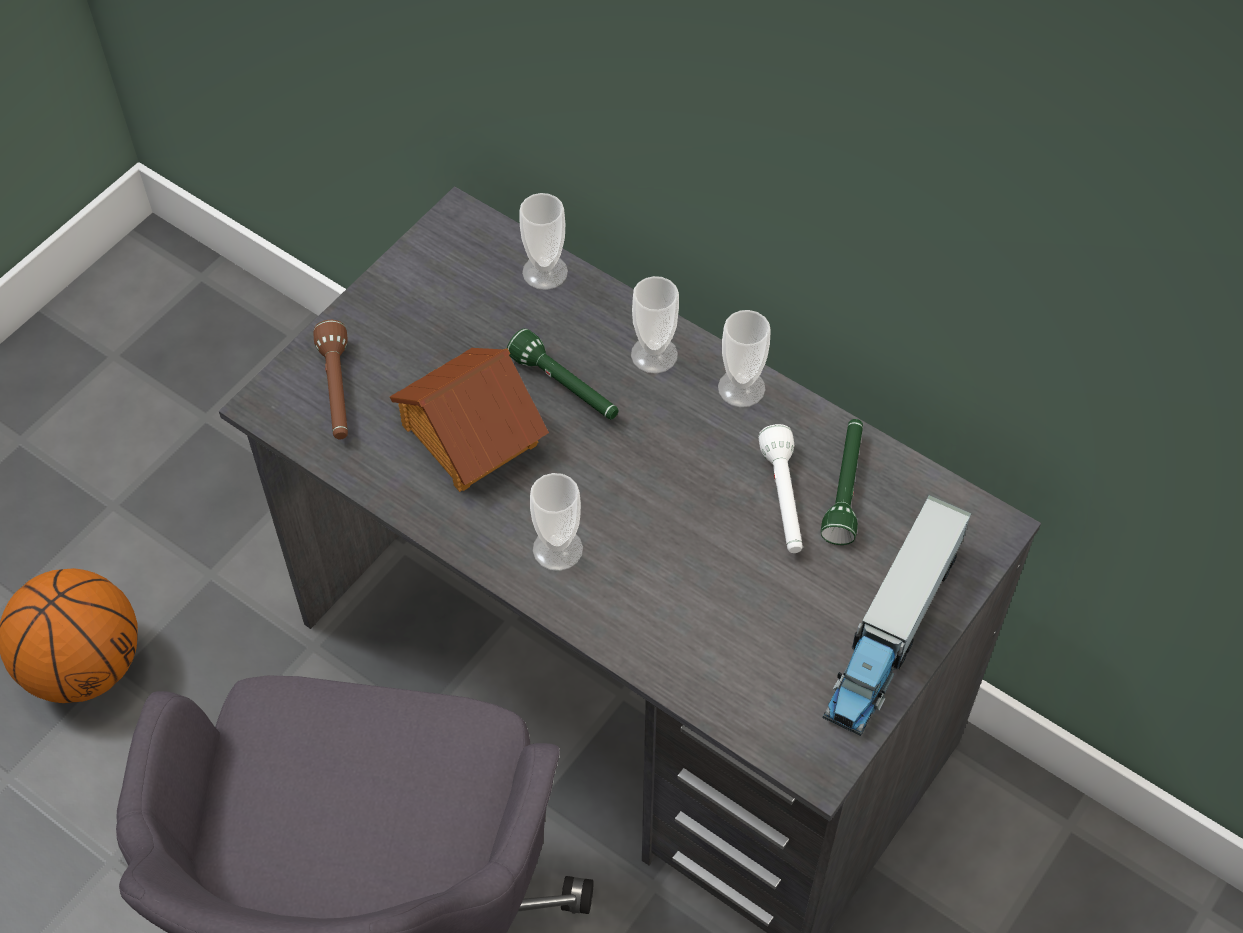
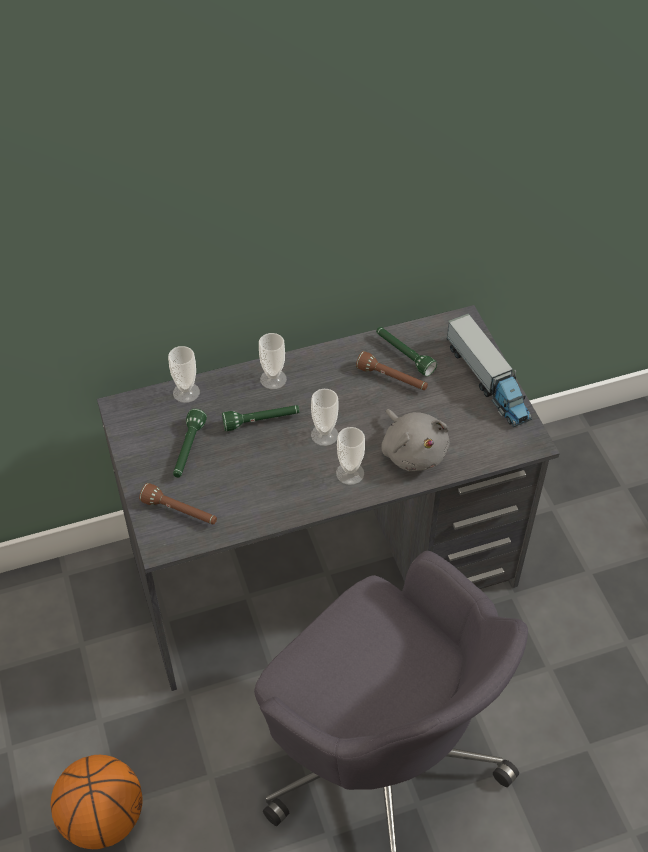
camera: 55 degrees left, 5 degrees down
toy house [390,348,549,492] -> none
cup [718,310,771,407] -> cup moved to [311,389,339,446]
white flashlight [759,424,803,553] -> brown flashlight [356,351,428,390]
none -> green flashlight [173,409,207,477]
none -> grey plush toy [382,409,450,471]

